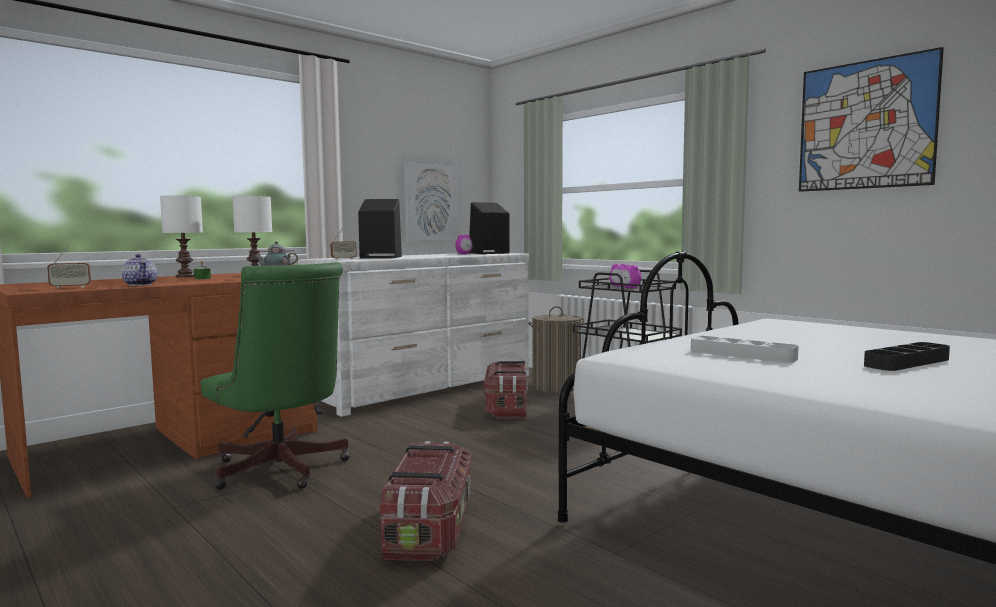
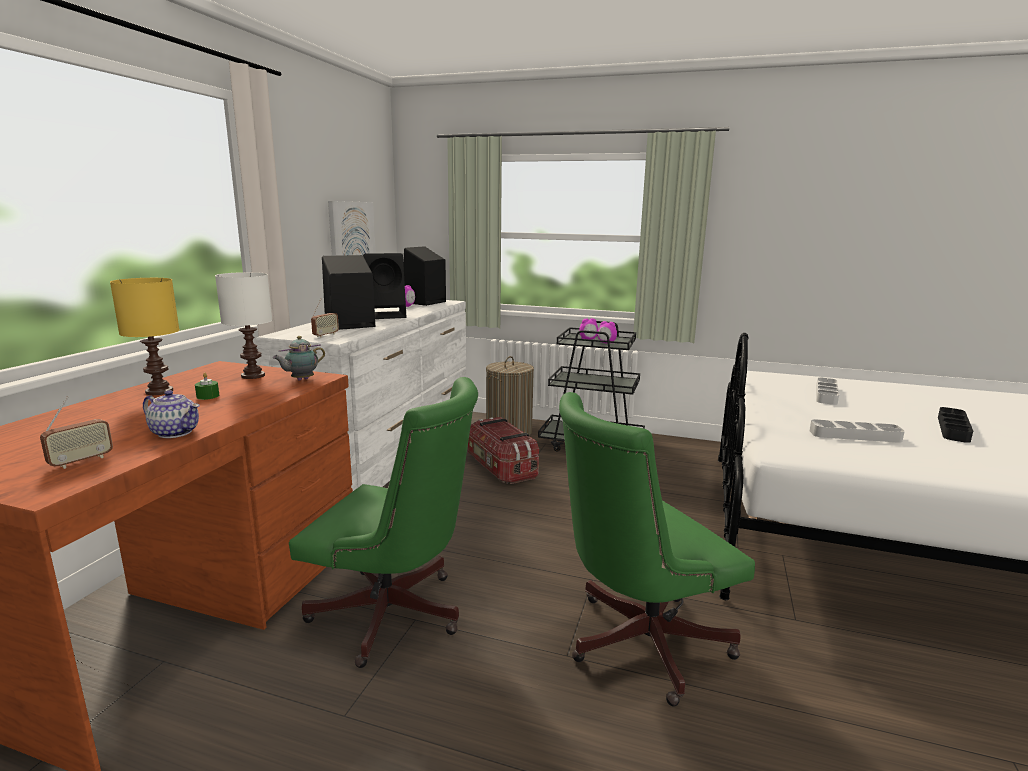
camera: 30 degrees left, 10 degrees up
white table lamp [160,196,203,278] -> yellow table lamp [110,278,180,395]
storage box [380,441,472,561] -> green office chair [559,392,755,707]
picture [799,47,944,192] -> none
none -> black speaker [363,253,406,319]
none -> grey tray [816,377,839,405]

